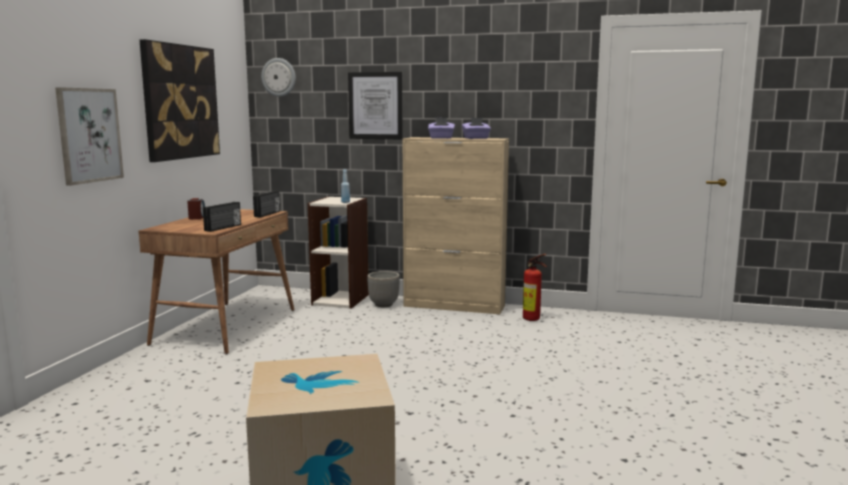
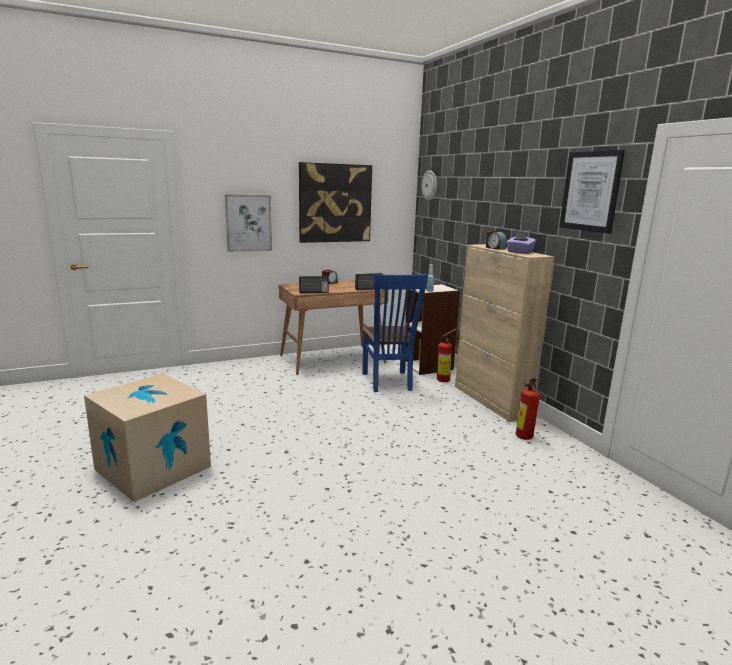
camera: 50 degrees right, 5 degrees up
picture [348,72,403,139] -> picture moved to [559,150,625,233]
planter [367,271,400,307] -> fire extinguisher [437,329,459,382]
purple tissue box [428,118,455,139] -> alarm clock [486,230,507,250]
none -> blue chair [362,274,428,392]

